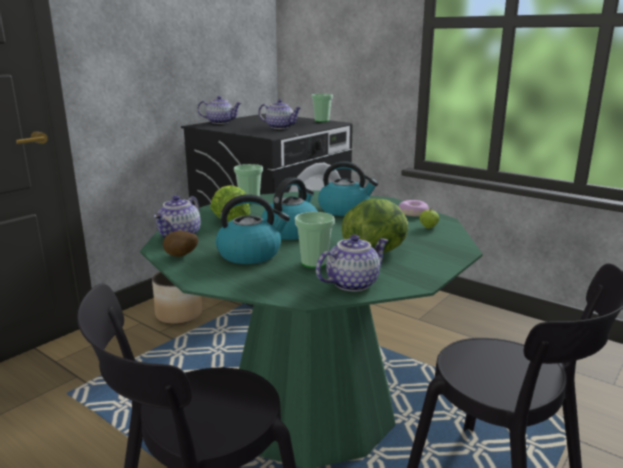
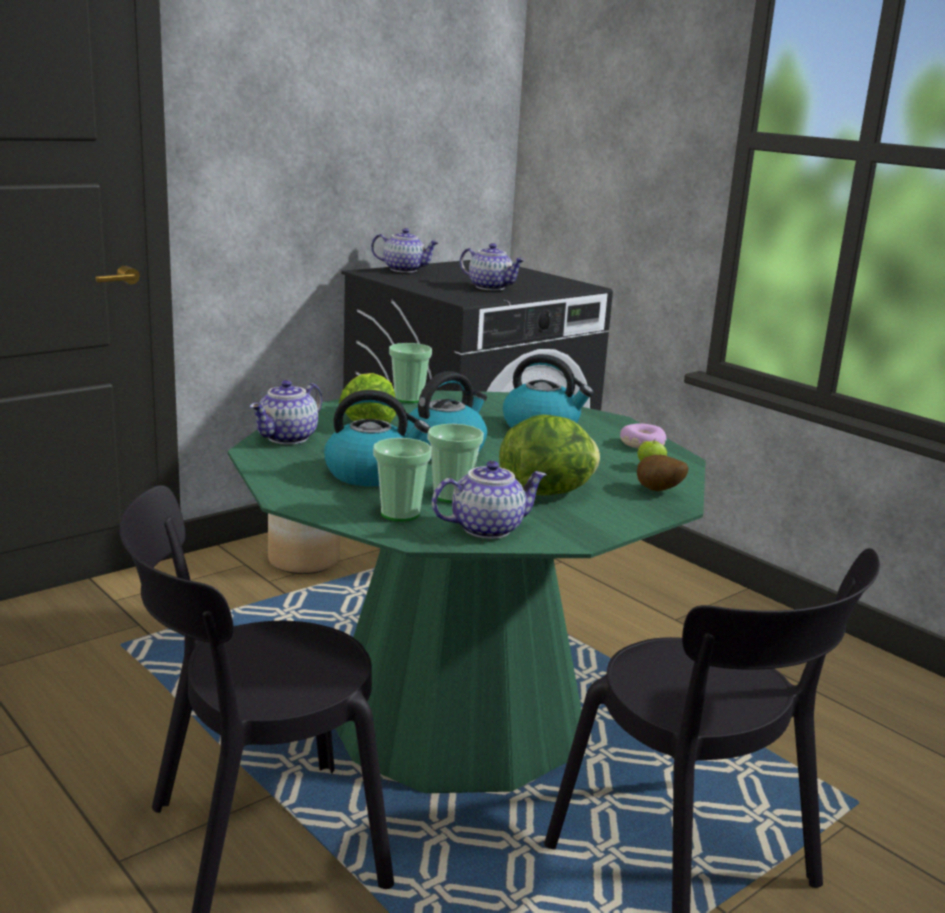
camera: 10 degrees right, 0 degrees up
potato [163,230,198,257] -> potato moved to [637,455,688,491]
cup [311,94,333,122] -> cup moved to [373,438,432,521]

